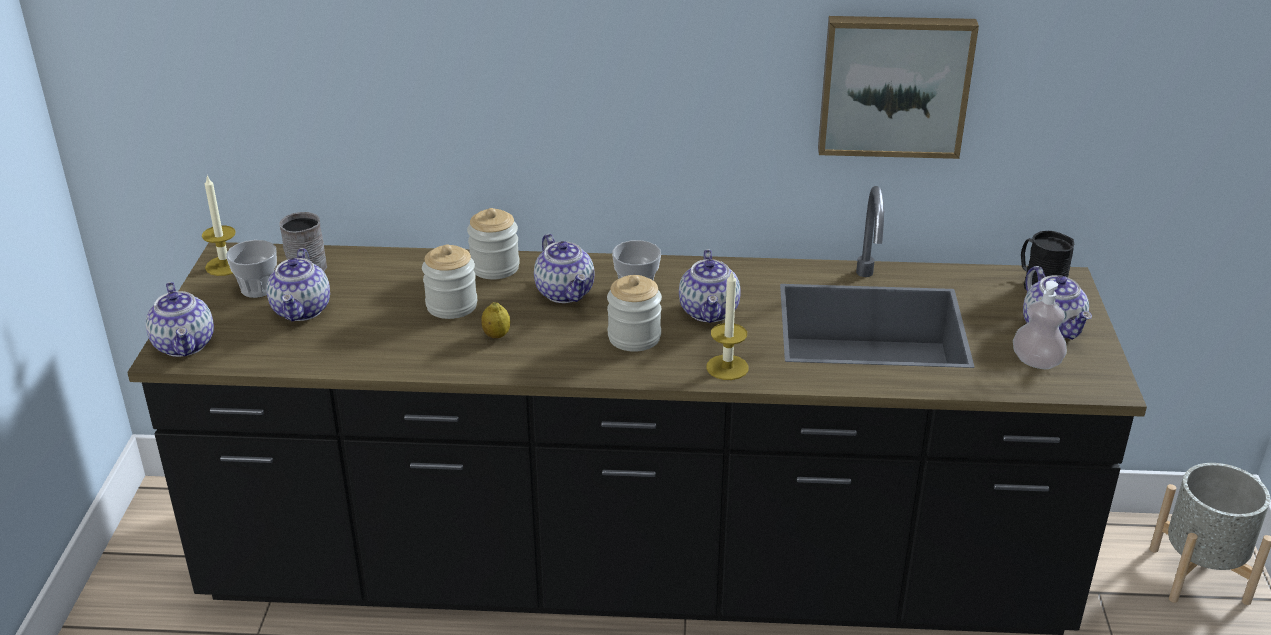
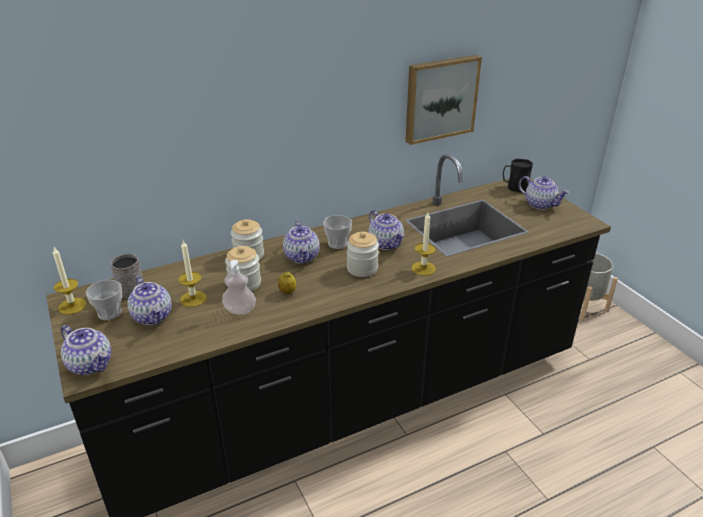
camera: 30 degrees left, 0 degrees up
teapot [534,234,595,303] -> teapot turned 45 degrees clockwise [283,220,320,263]
soap dispenser [1013,281,1067,369] -> soap dispenser moved to [222,260,256,315]
none -> candle [178,240,206,307]

